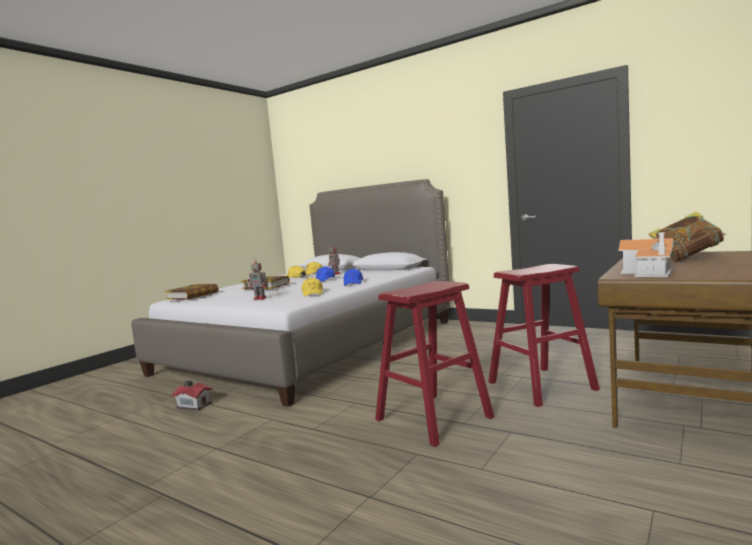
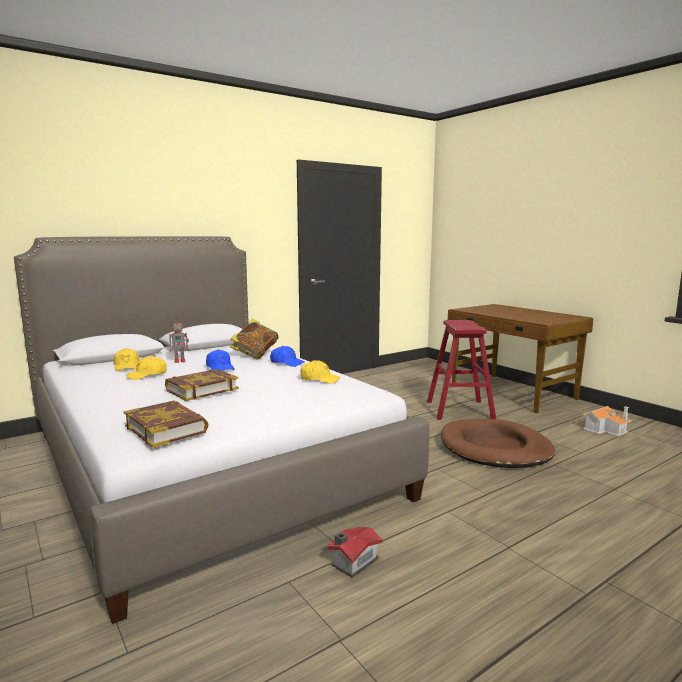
camera: 70 degrees left, 5 degrees up
toy robot [249,258,268,300] -> none
red stool [375,281,495,447] -> brown dog bed [441,419,555,468]
toy house [618,232,674,277] -> toy house moved to [583,406,631,437]
book [649,212,726,262] -> book moved to [230,319,279,360]

